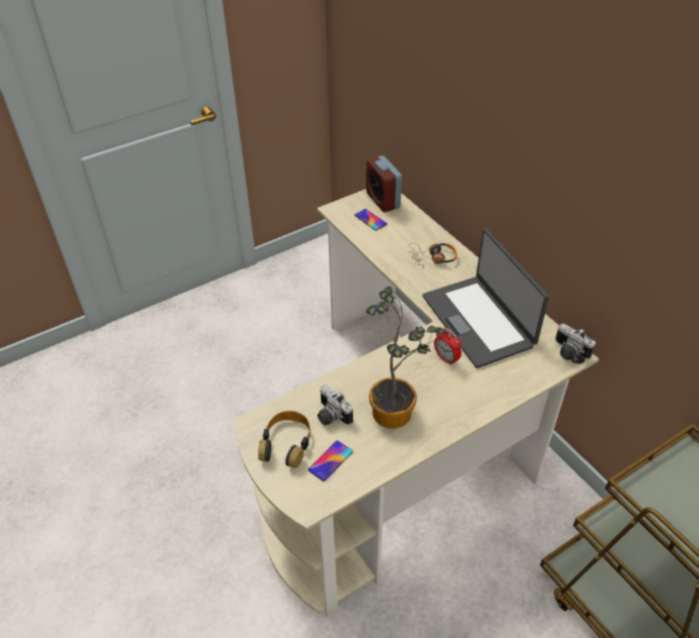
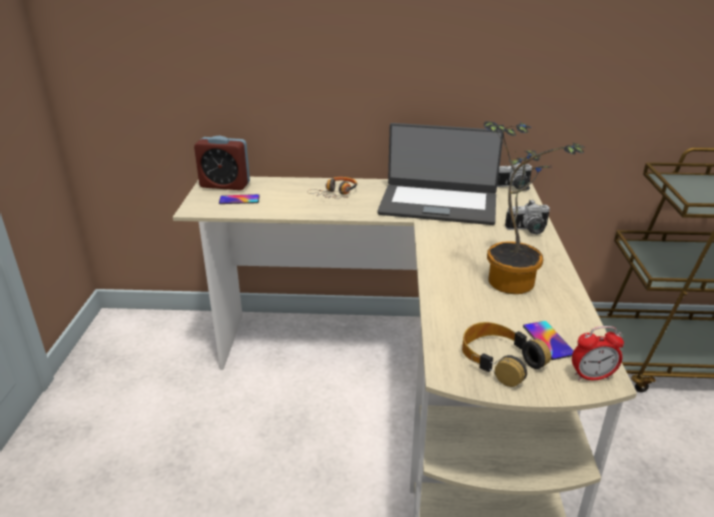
camera: 55 degrees left, 15 degrees down
camera [317,385,353,425] -> camera moved to [505,200,550,234]
alarm clock [434,328,461,366] -> alarm clock moved to [572,326,624,381]

